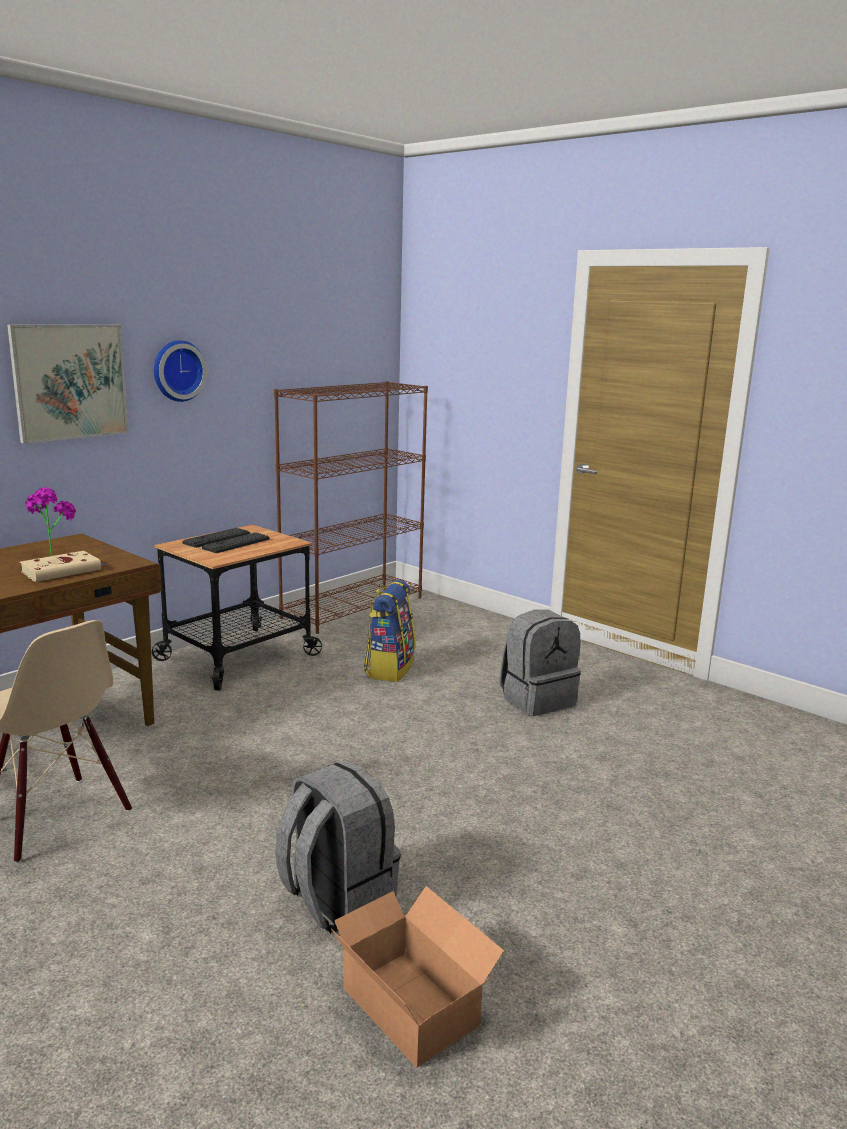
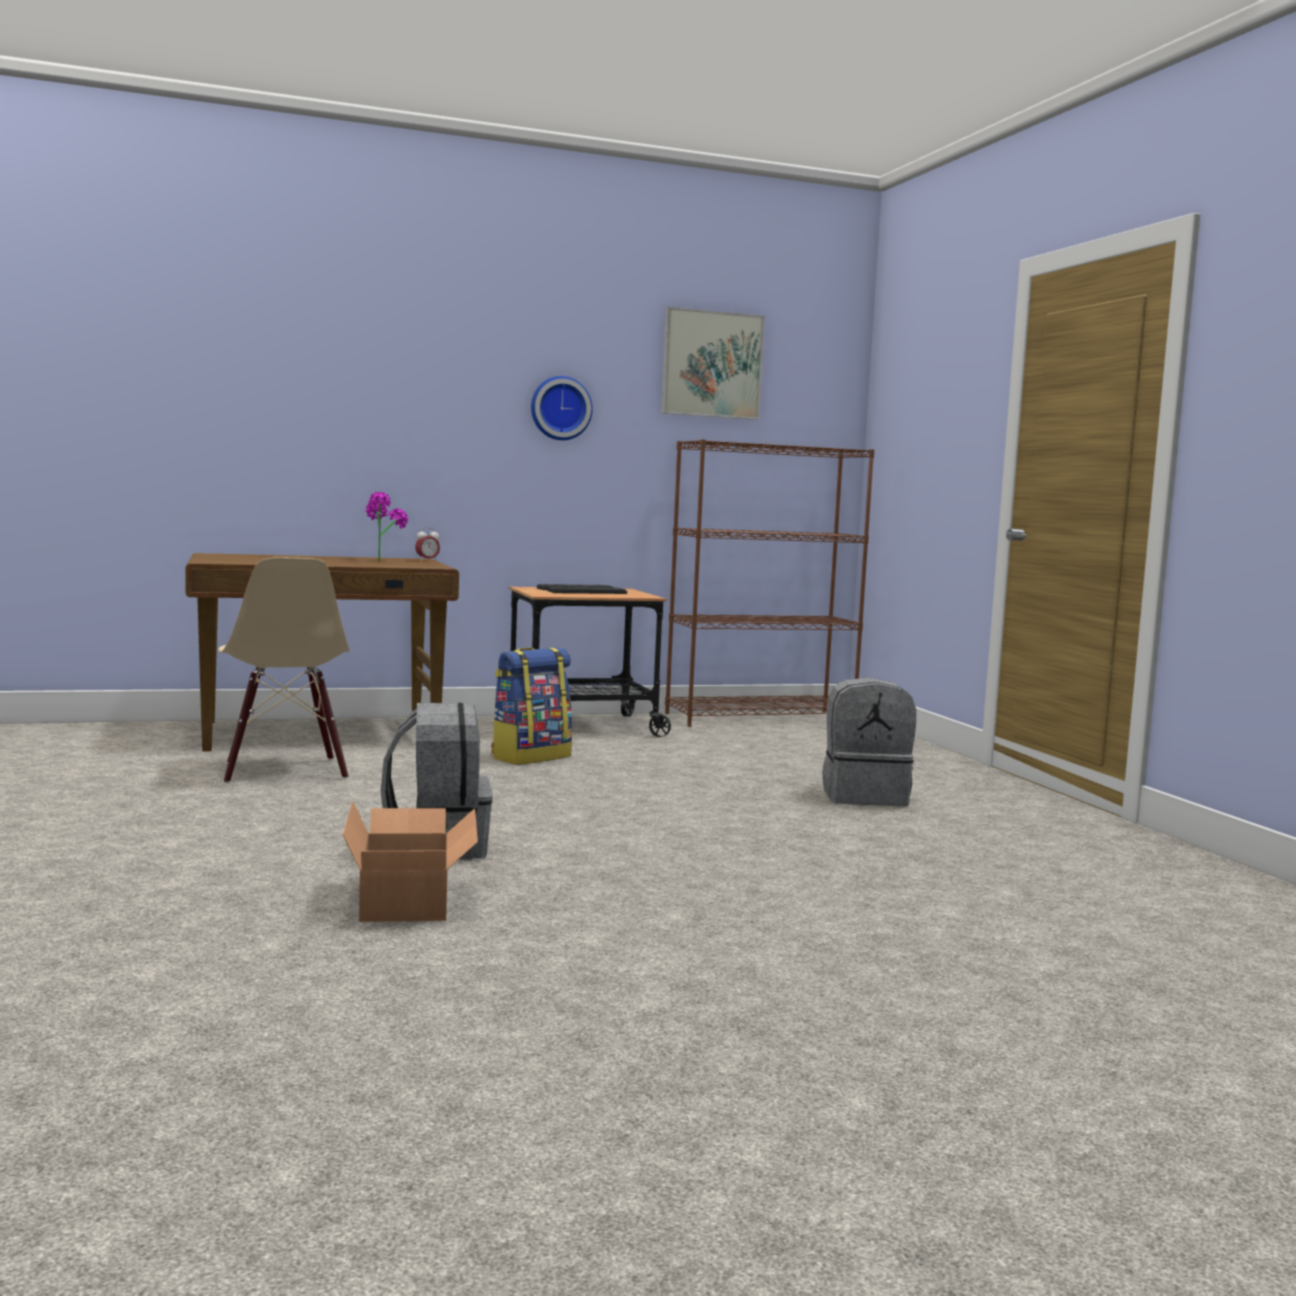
camera: 30 degrees right, 10 degrees down
picture [7,324,129,444] -> picture moved to [661,307,765,420]
beige book [20,551,106,582] -> none
backpack [364,580,415,682] -> backpack moved to [491,648,572,765]
none -> alarm clock [415,527,440,561]

